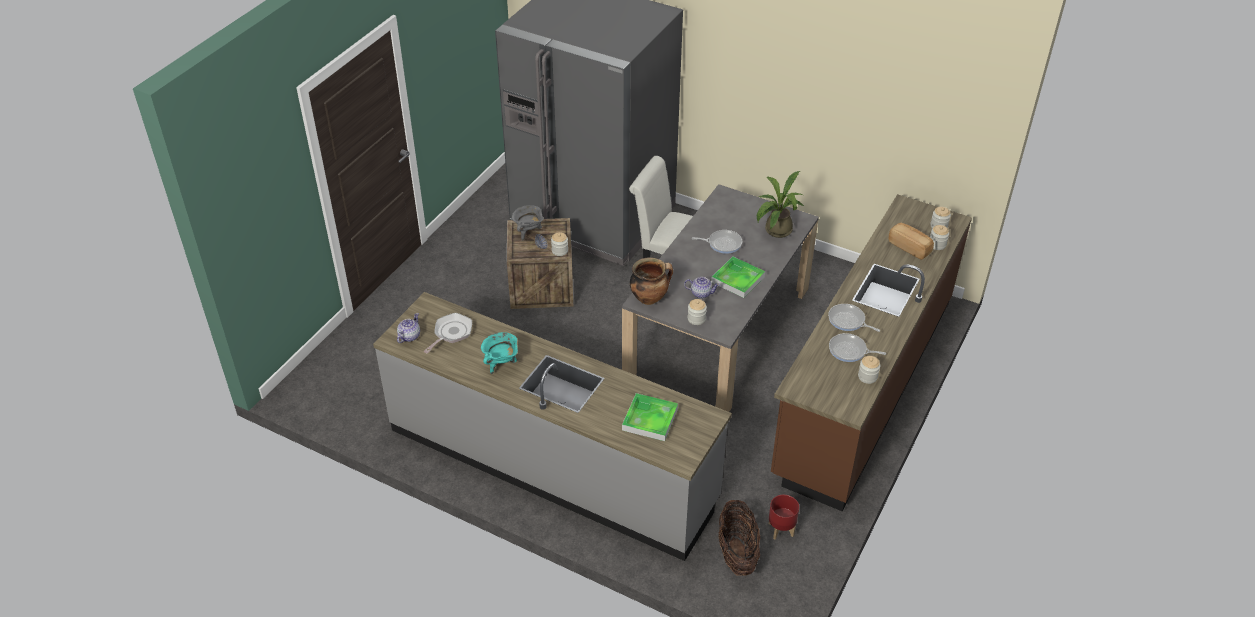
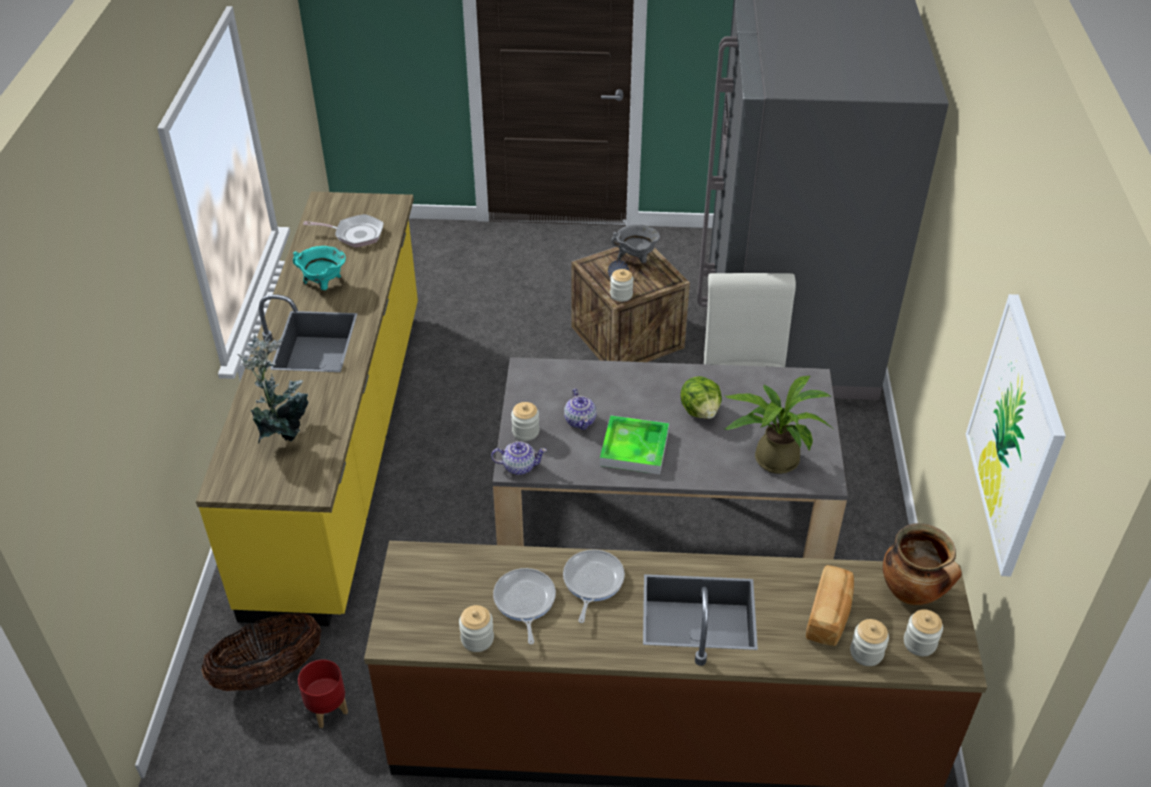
camera: 65 degrees right, 0 degrees up
grey counter [373,292,732,561] -> yellow counter [196,191,418,626]
teapot [397,313,420,343] -> teapot moved to [491,441,547,475]
tray [622,393,678,441] -> potted plant [237,334,308,444]
cooking pot [630,257,673,305] -> cooking pot moved to [883,523,962,605]
frying pan [692,230,742,254] -> lettuce [681,376,722,419]
none -> picture [966,294,1066,576]

